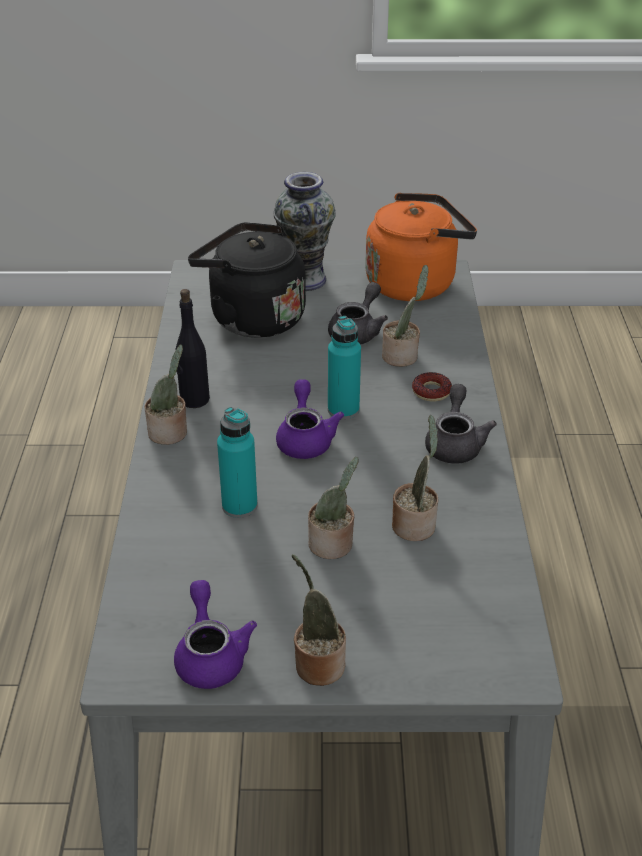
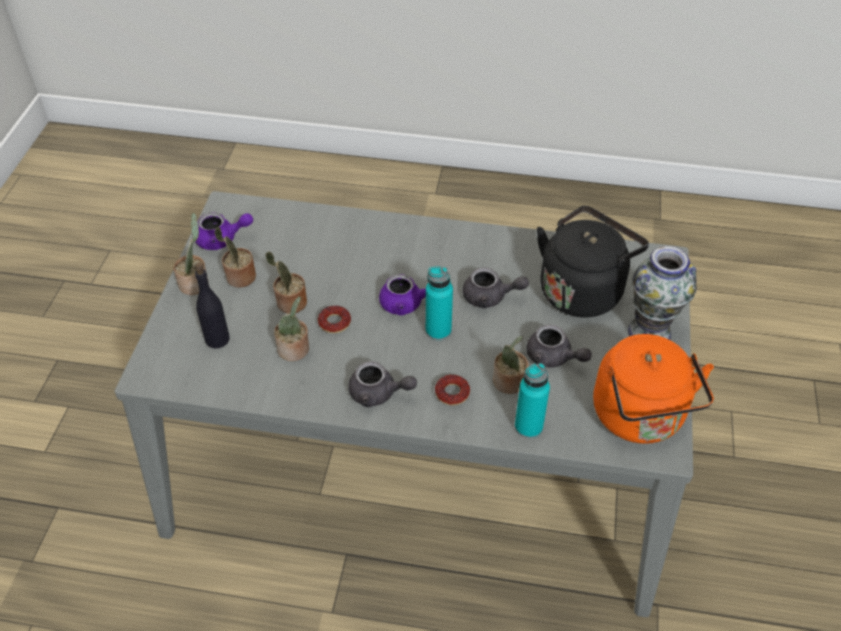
camera: 100 degrees right, 10 degrees up
potted plant [145,345,187,445] -> potted plant moved to [215,227,256,287]
black bottle [175,289,210,408] -> black bottle moved to [195,263,230,349]
turquoise bottle [217,407,258,518] -> turquoise bottle moved to [515,363,550,439]
none -> donut [318,306,351,333]
none -> grey teapot [463,268,529,308]

